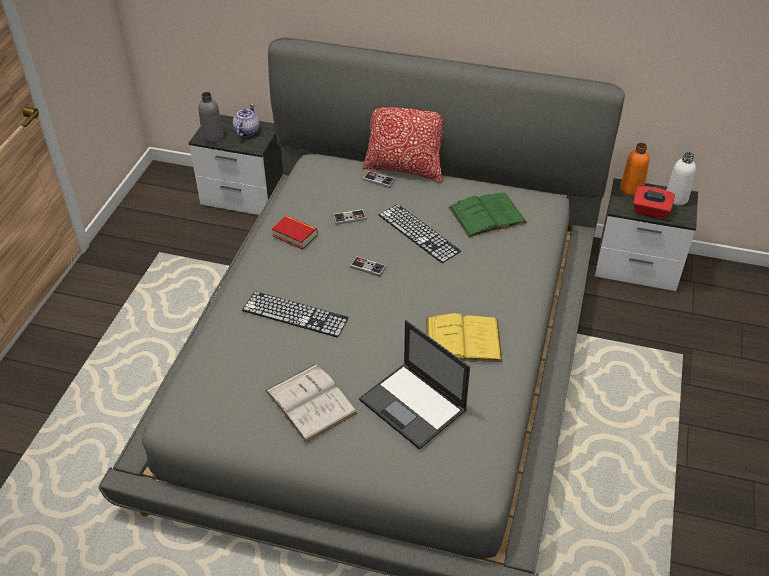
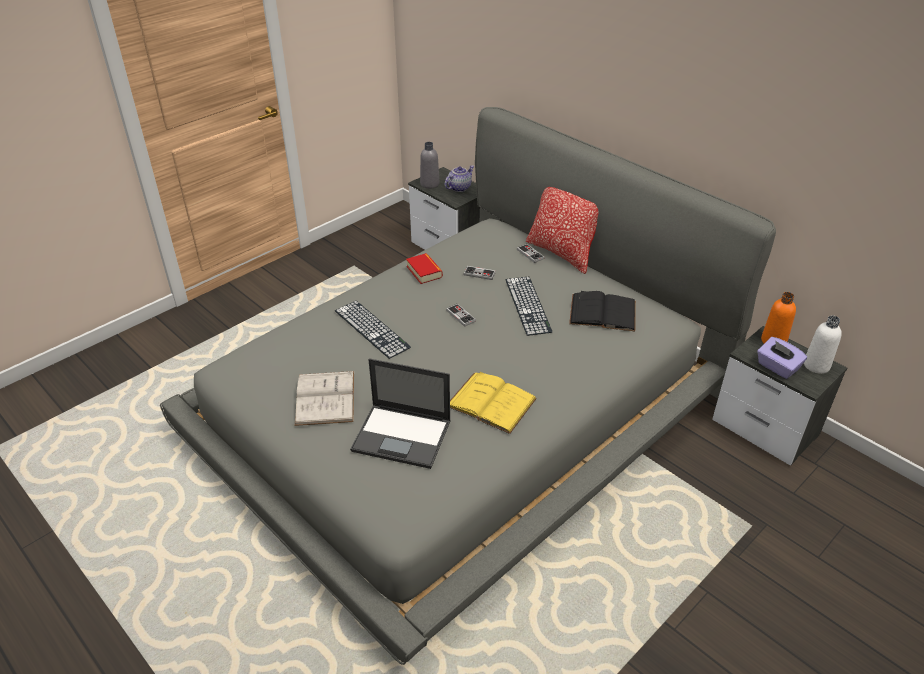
camera: 30 degrees right, 5 degrees down
laptop [359,320,470,450] -> laptop turned 60 degrees counterclockwise [350,358,451,469]
green book [449,192,527,238] -> black book [569,291,636,331]
red tissue box [633,186,675,219] -> purple tissue box [757,337,807,379]

